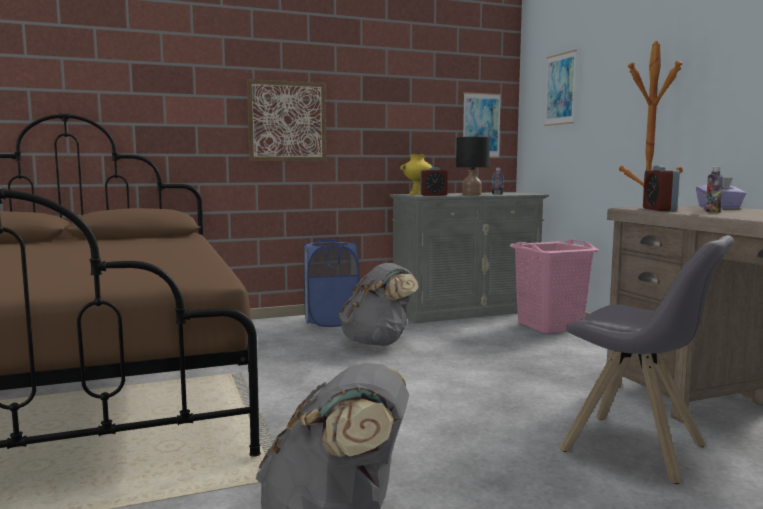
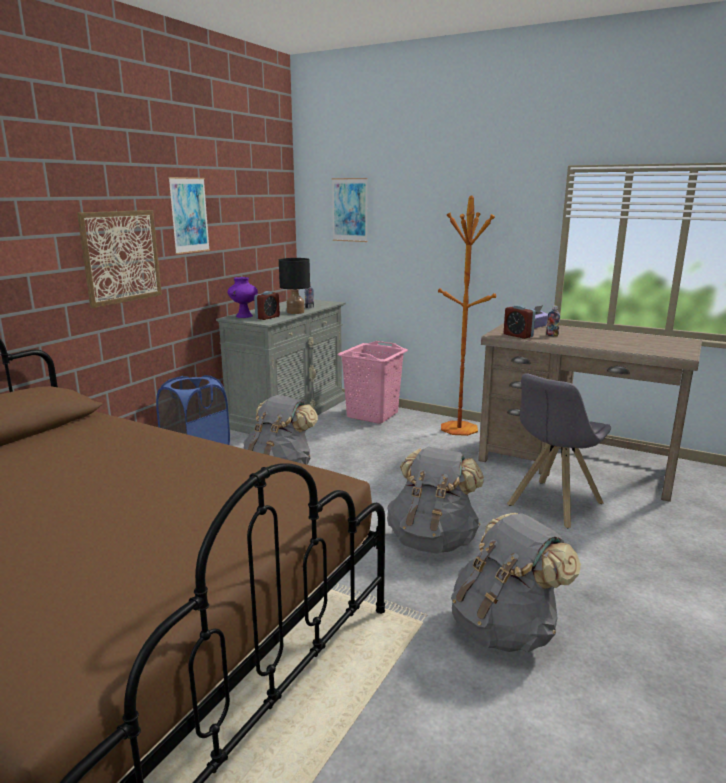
camera: 40 degrees left, 10 degrees up
yellow vase [400,154,434,195] -> purple vase [228,277,258,318]
picture [463,92,501,158] -> picture moved to [168,177,210,254]
grey chair [559,235,734,484] -> grey chair turned 135 degrees clockwise [507,373,611,528]
none -> grey backpack [387,447,484,554]

